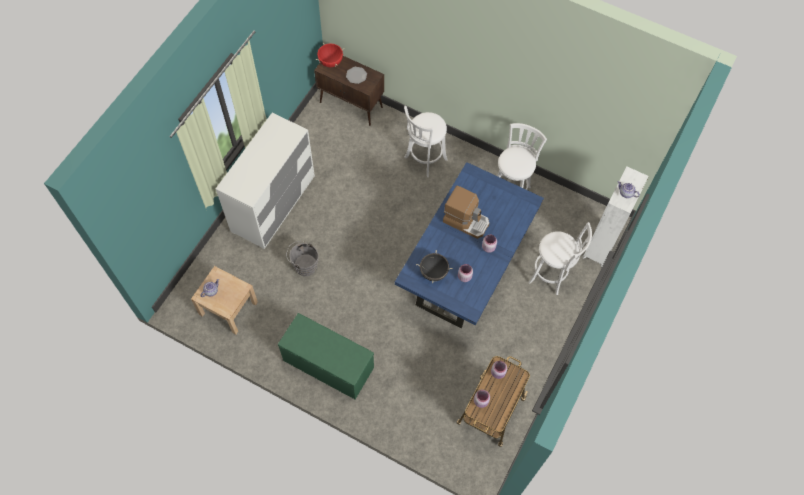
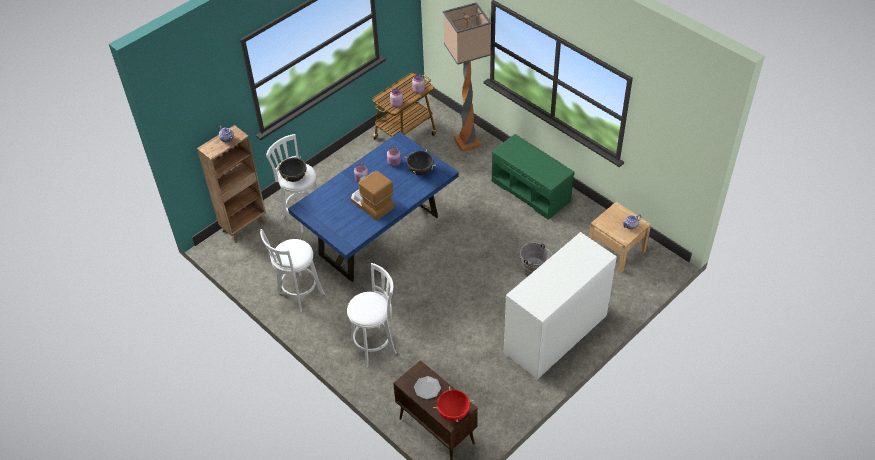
camera: 160 degrees left, 15 degrees down
white bookcase [582,166,649,267] -> brown bookcase [197,125,266,243]
none -> black cooking pot [278,156,308,182]
none -> floor lamp [443,2,491,152]

